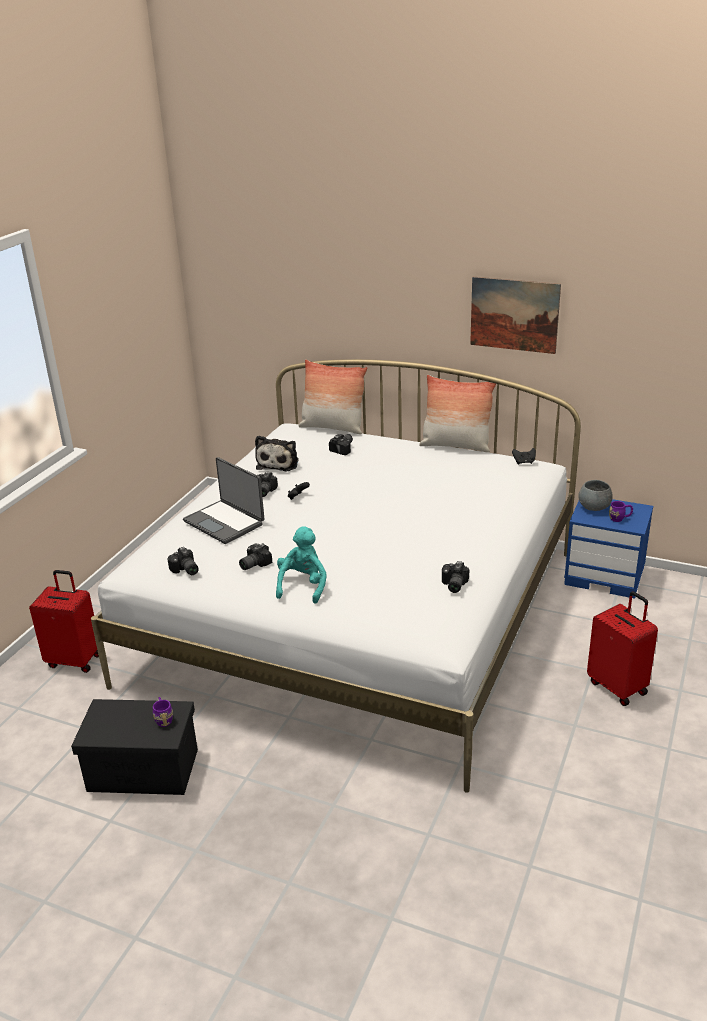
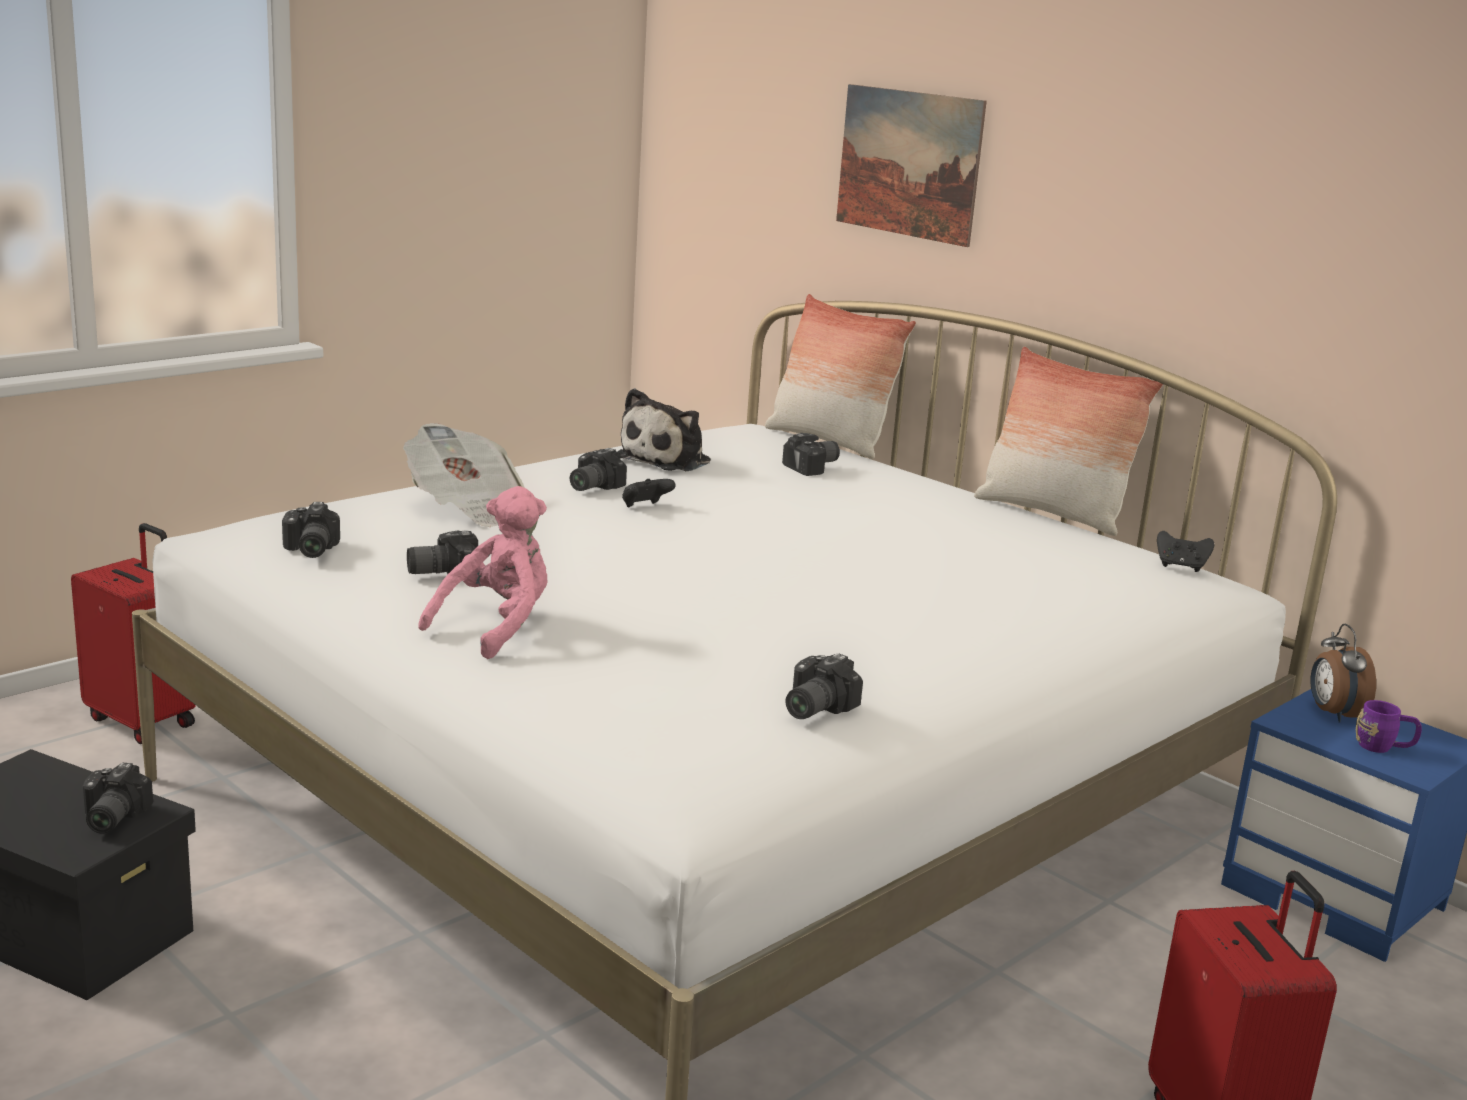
camera: 20 degrees right, 10 degrees down
purple mug [153,697,173,727] -> camera [83,762,153,833]
laptop [183,457,264,544] -> newspaper [403,423,525,527]
turquoise plush toy [276,526,327,604] -> pink plush toy [418,486,547,659]
picture [470,277,561,354] -> picture moved to [836,84,987,247]
grey bowl [578,480,613,511] -> alarm clock [1310,624,1376,722]

